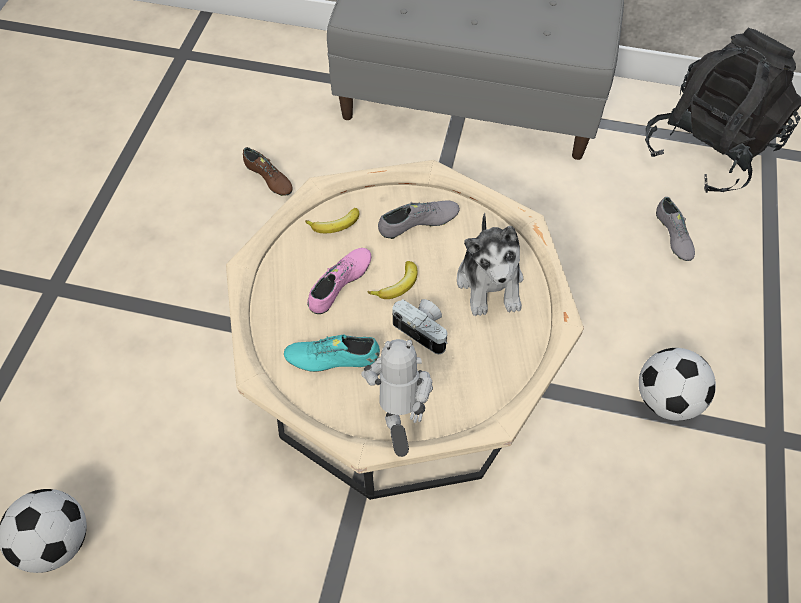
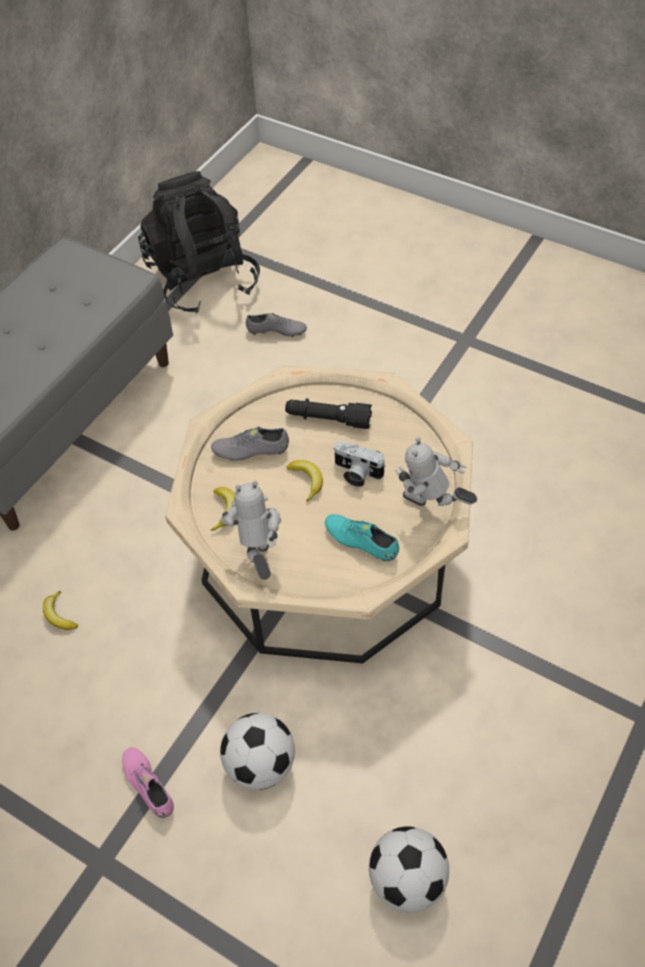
camera: 70 degrees left, 5 degrees down
brown shoe [243,147,292,196] -> banana [43,591,78,630]
turquoise shoe [284,335,380,372] -> turquoise shoe turned 105 degrees clockwise [325,514,399,561]
pink shoe [307,248,371,314] -> pink shoe moved to [122,747,174,818]
grey shoe [378,201,460,239] -> grey shoe turned 90 degrees counterclockwise [211,427,289,461]
camera [393,299,448,354] -> camera turned 120 degrees counterclockwise [333,441,386,487]
plush toy [457,213,523,316] -> black flashlight [285,398,372,429]
football [639,348,716,421] -> football moved to [220,713,295,790]
none -> toy robot [221,481,281,580]

